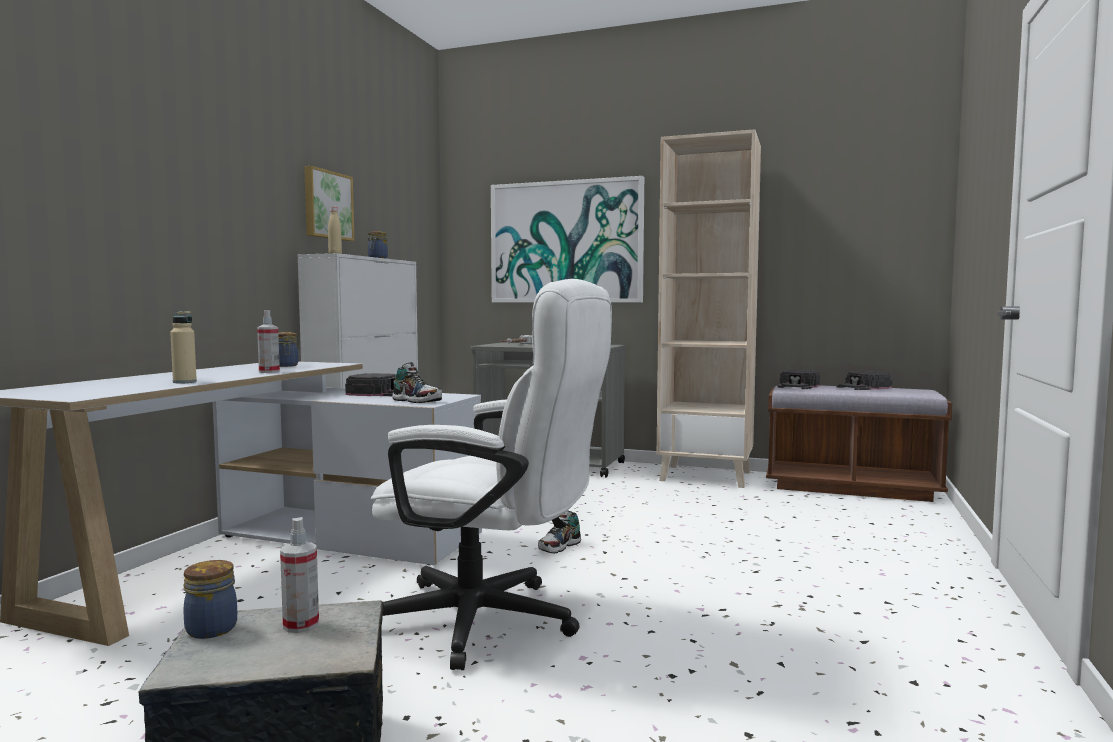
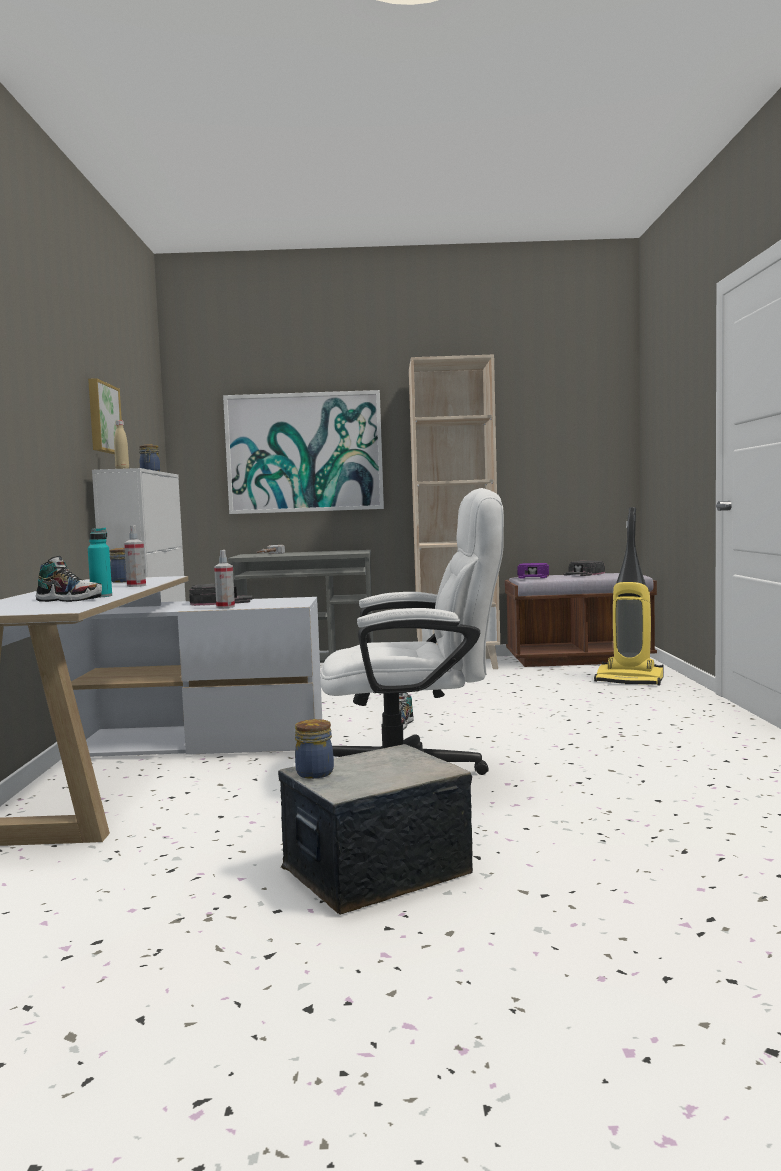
camera: 20 degrees left, 0 degrees up
beige bottle [170,311,197,384] -> turquoise bottle [88,528,112,598]
spray bottle [280,517,319,633] -> spray bottle moved to [214,550,235,608]
shoe [392,362,442,403] -> shoe moved to [36,556,102,602]
black cap [777,370,820,389] -> purple cap [517,563,549,579]
none -> vacuum cleaner [594,507,664,686]

